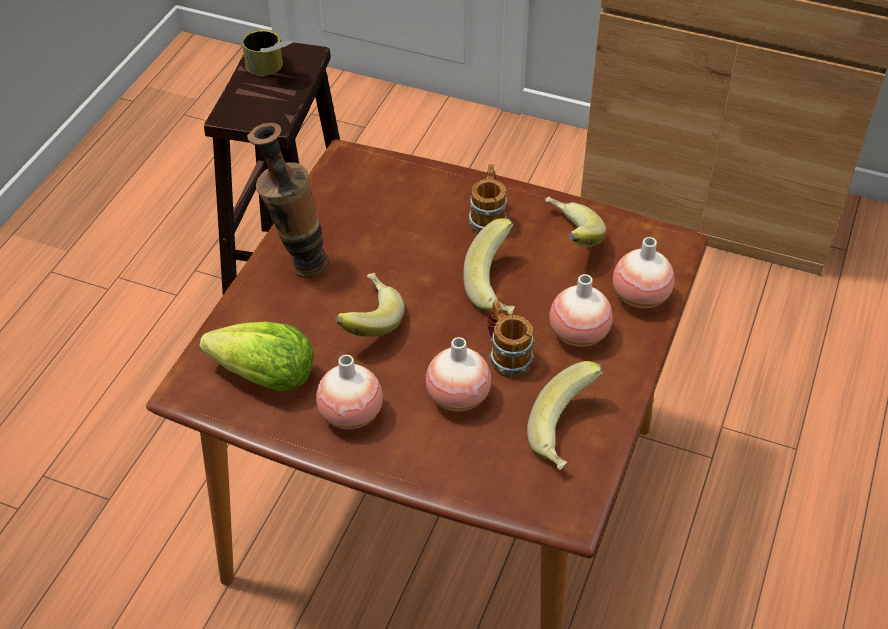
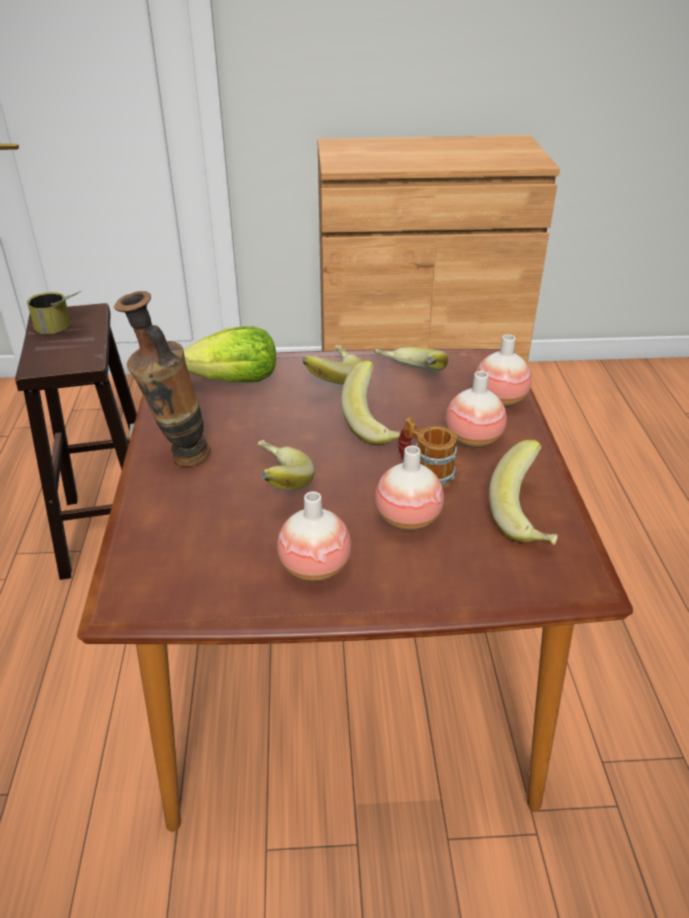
camera: 25 degrees left, 10 degrees down
lettuce [200,322,314,392] -> lettuce moved to [184,326,276,382]
mug [469,164,507,233] -> banana [302,345,362,384]

